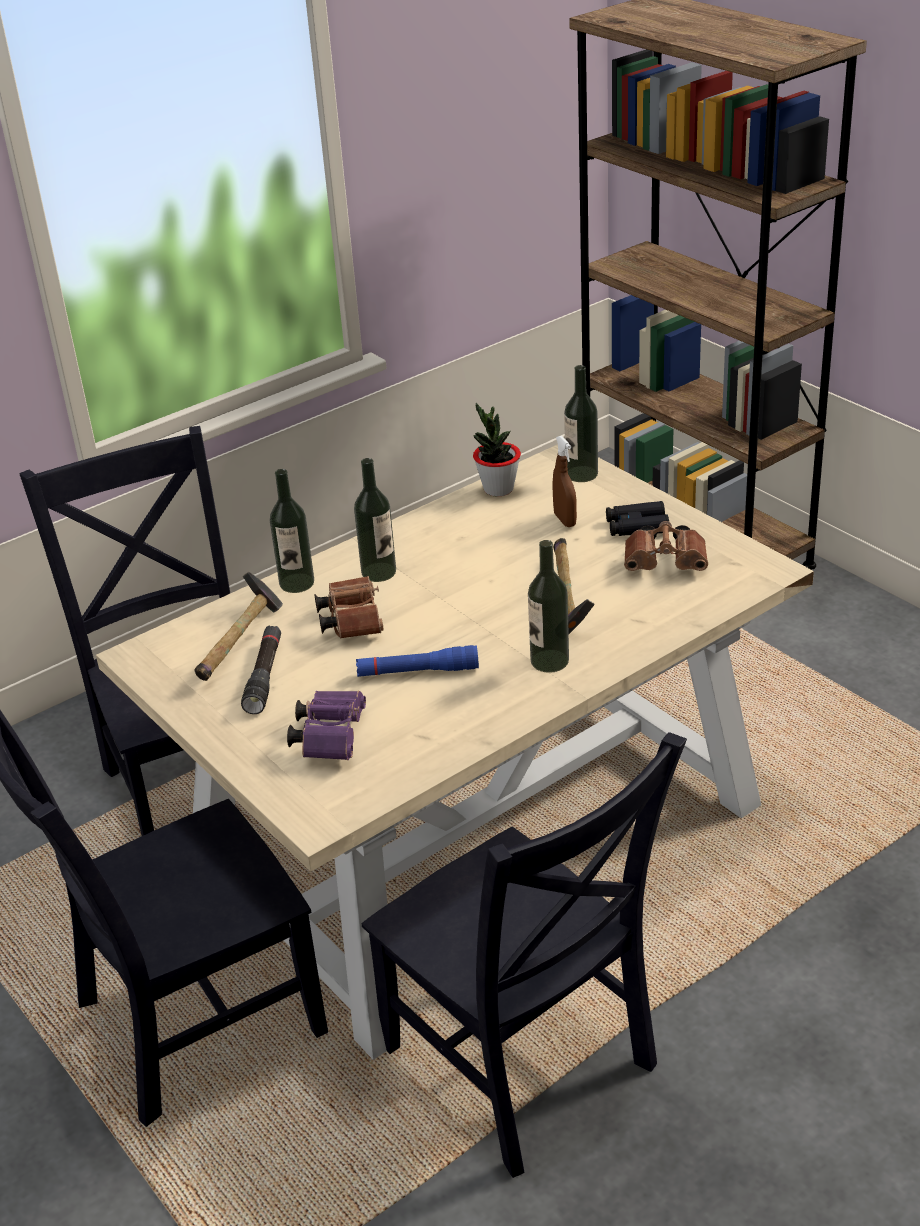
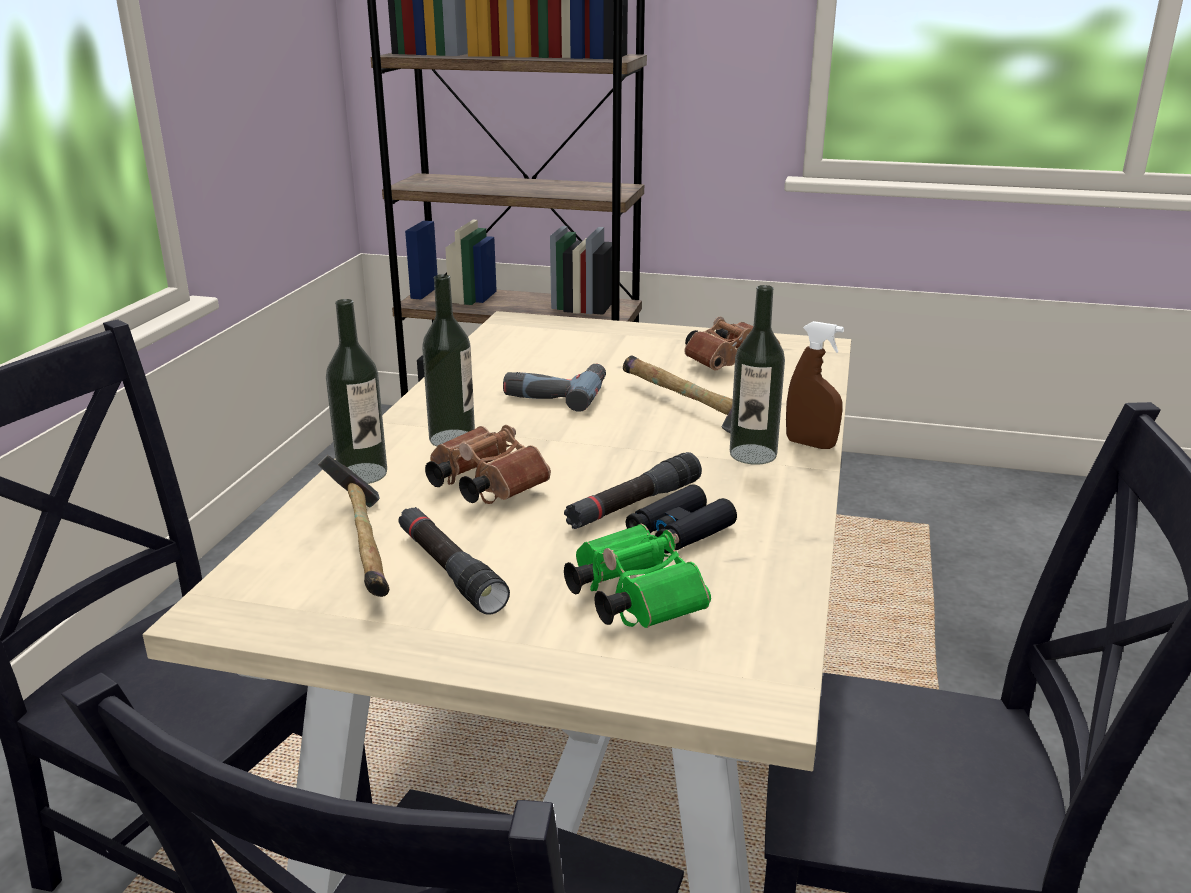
camera: 40 degrees left, 10 degrees down
purple binoculars [287,691,366,760] -> green binoculars [564,524,711,628]
blue flashlight [356,645,479,677] -> black flashlight [564,452,702,529]
potted plant [473,403,521,497] -> none
brown spray bottle [553,435,577,527] -> brown spray bottle moved to [786,321,844,449]
bottle [564,365,598,482] -> none
black binoculars [606,501,669,536] -> black binoculars moved to [626,484,737,554]
none -> power drill [503,363,606,412]

